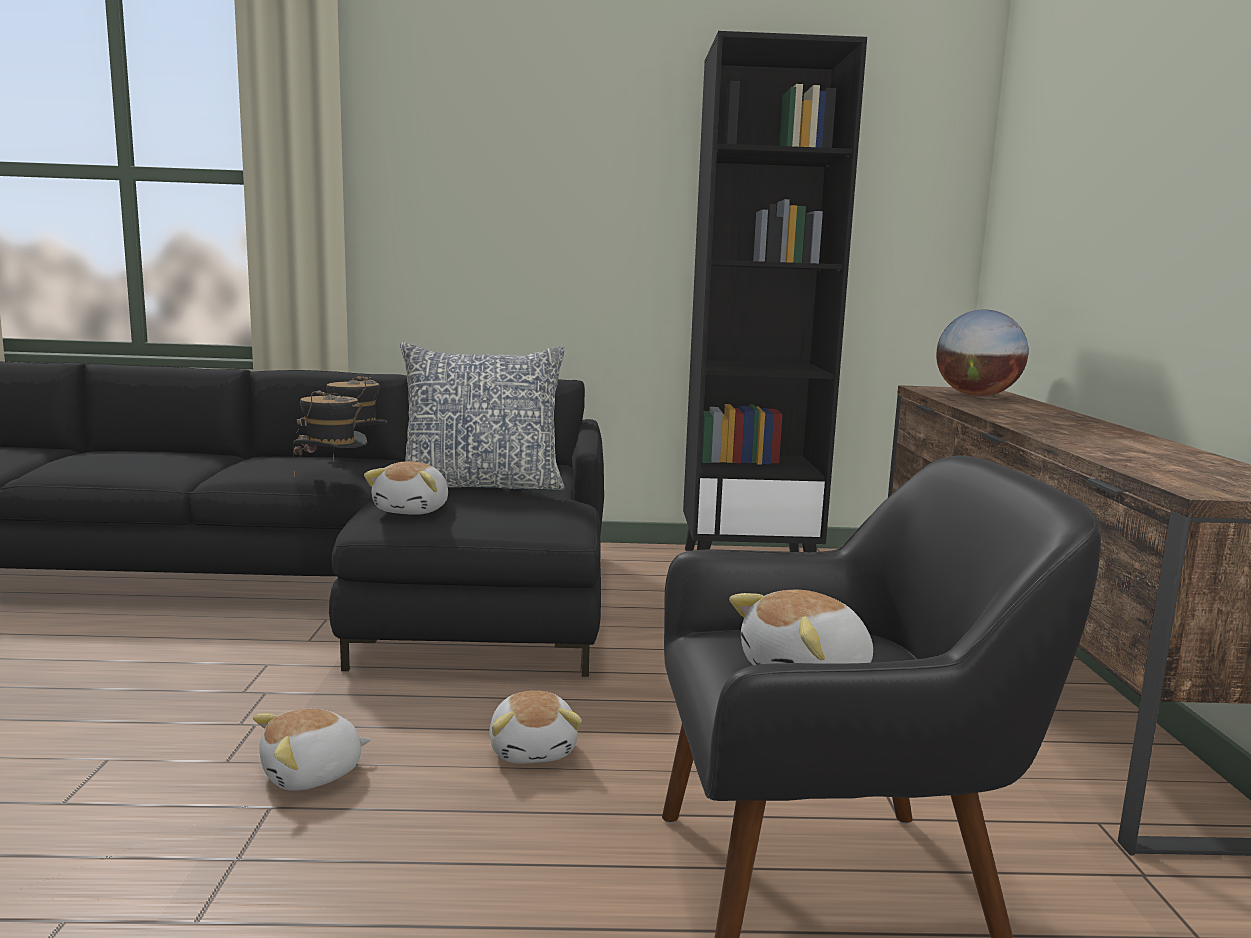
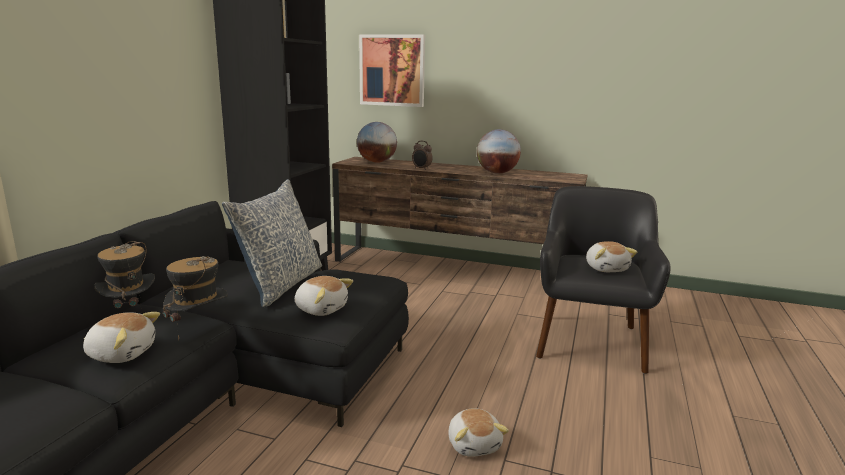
camera: 70 degrees left, 5 degrees up
plush toy [489,691,582,764] -> plush toy moved to [83,312,160,363]
none -> picture [359,34,425,107]
none -> alarm clock [412,141,433,170]
none -> globe [477,129,521,174]

